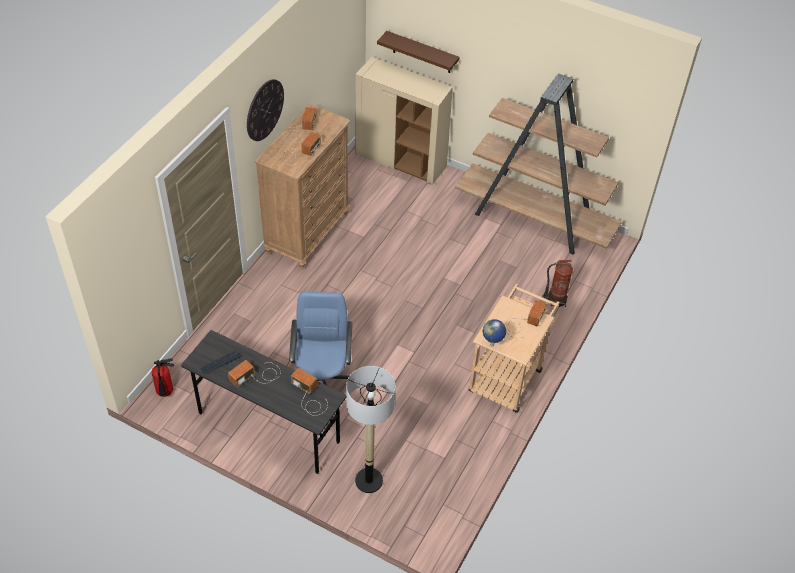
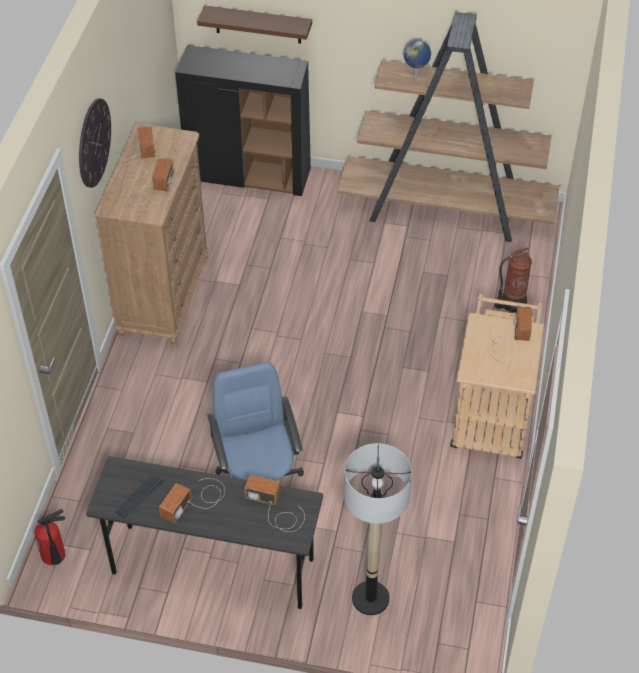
camera: 15 degrees left, 0 degrees up
beige cabinet [355,57,453,185] -> black cabinet [175,45,311,196]
globe [483,319,506,346] -> globe moved to [404,40,431,77]

